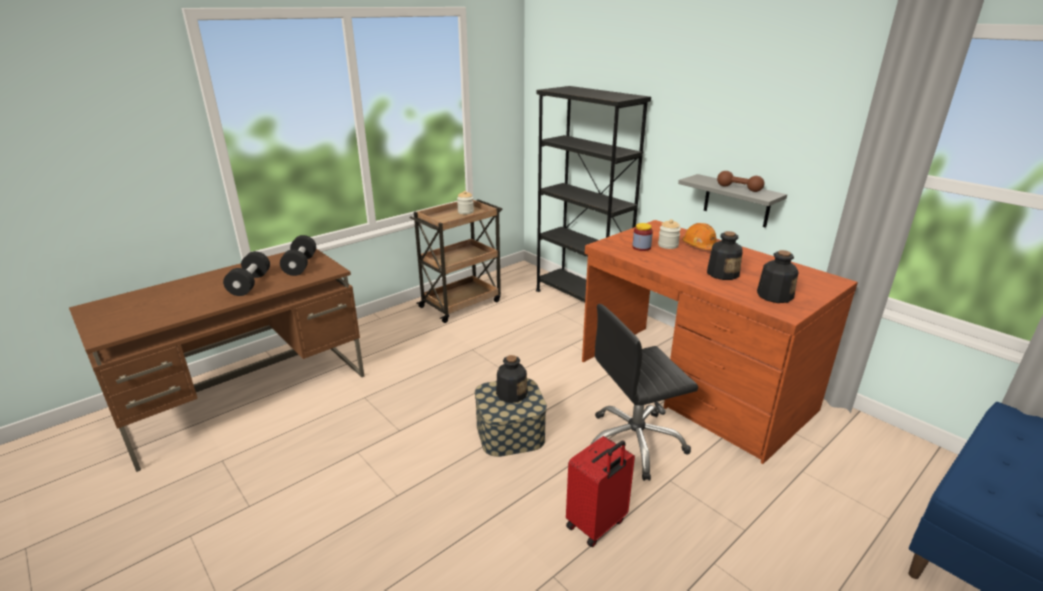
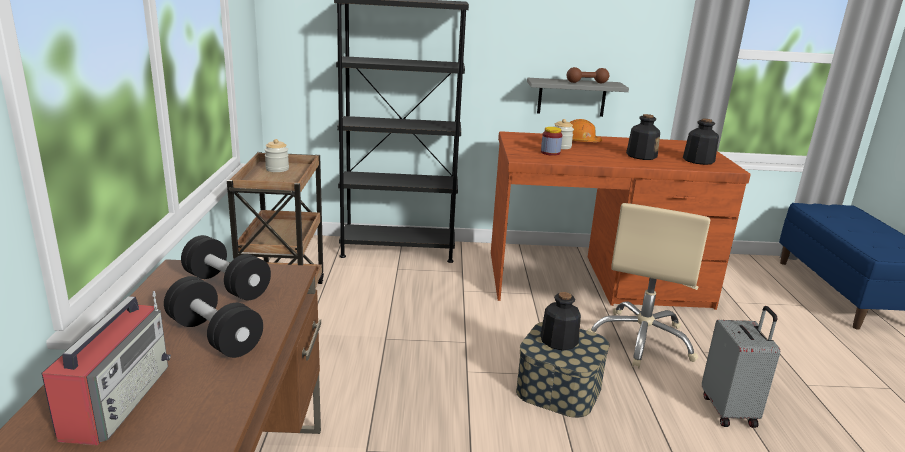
camera: 50 degrees left, 5 degrees down
red suitcase [566,436,635,547] -> grey suitcase [702,306,780,428]
black office chair [591,304,698,481] -> beige office chair [587,203,710,368]
none -> radio [42,291,171,445]

